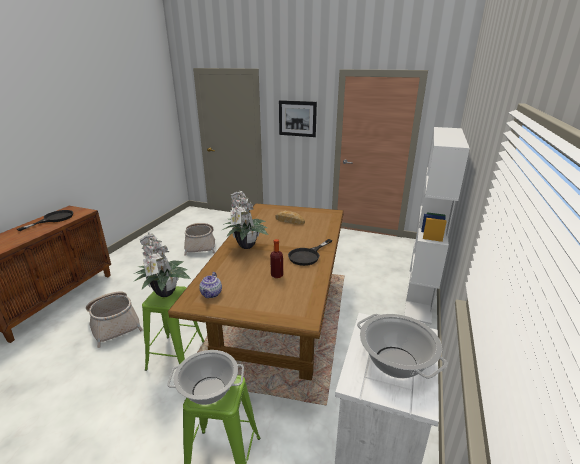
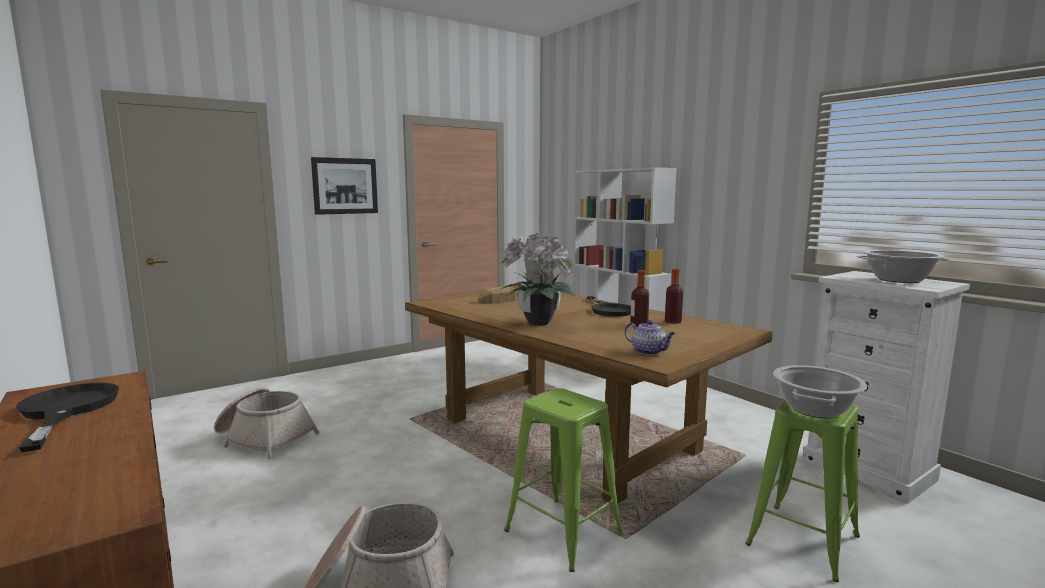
camera: 55 degrees left, 15 degrees down
potted plant [133,233,191,297] -> none
none -> bottle [665,268,683,324]

